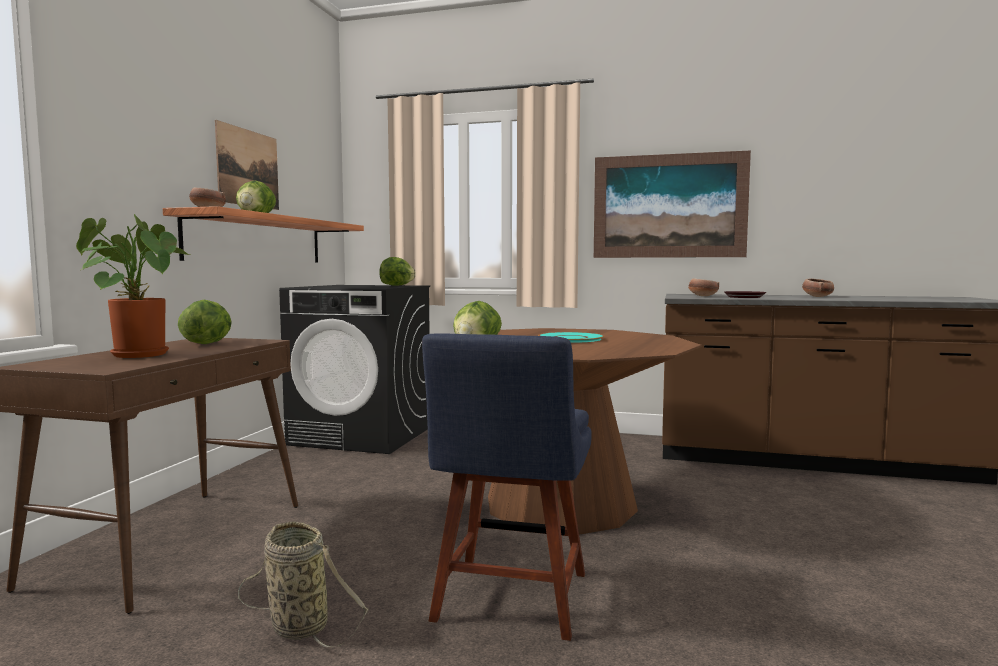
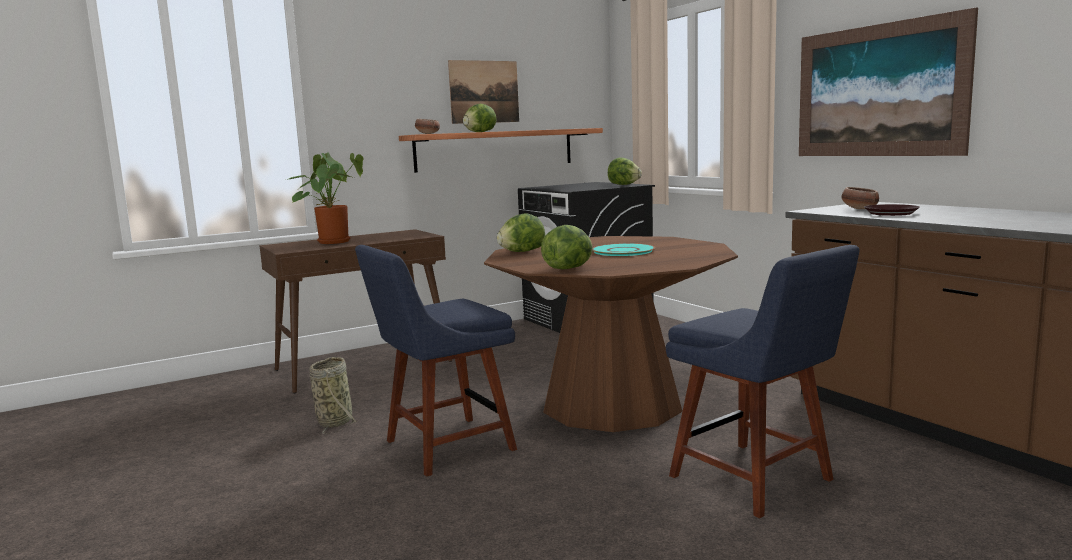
camera: 45 degrees right, 5 degrees up
lettuce [178,300,232,344] -> lettuce moved to [541,225,593,269]
bowl [802,279,834,297] -> none
none -> blue chair [666,245,860,518]

